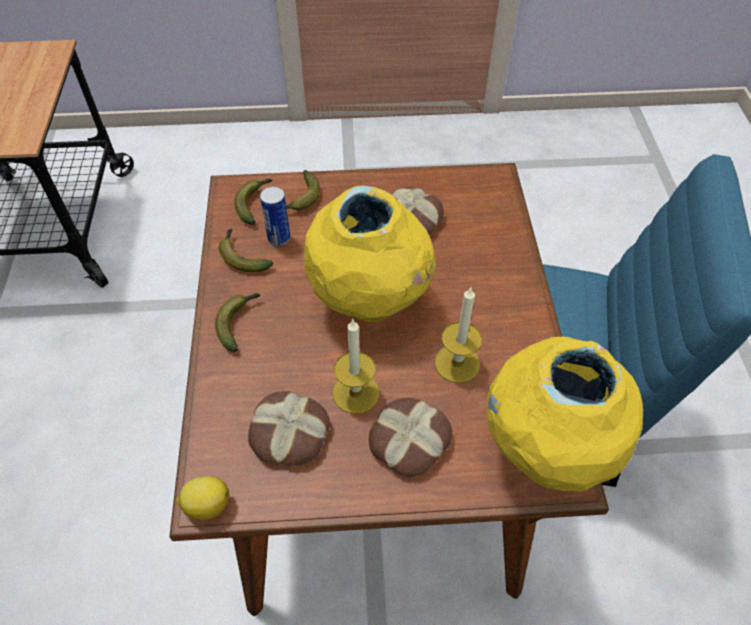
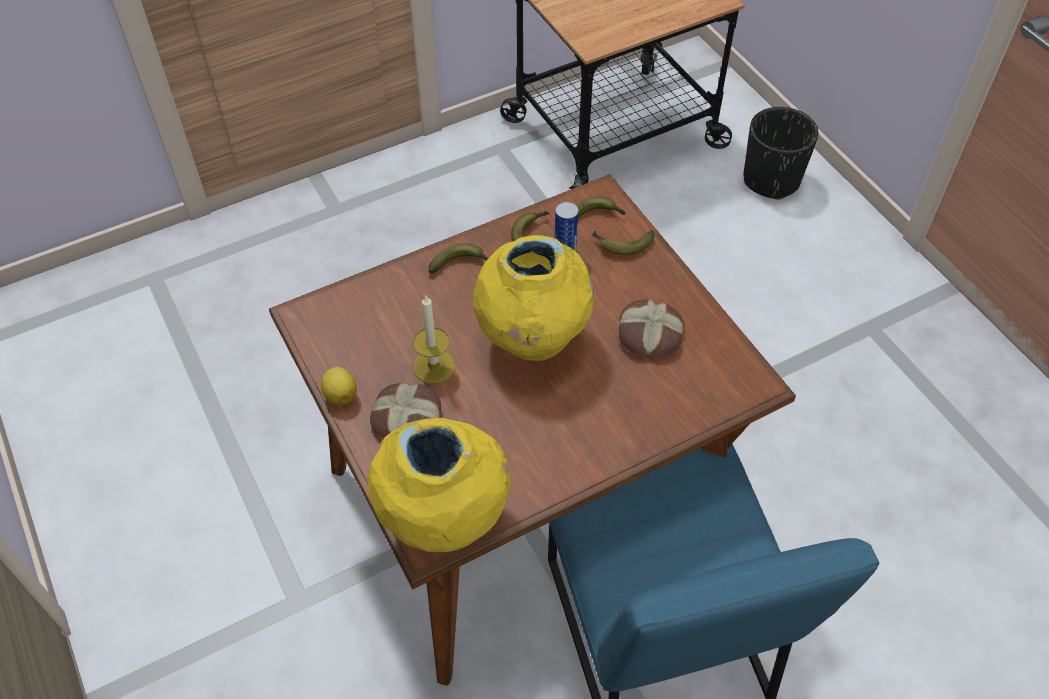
camera: 65 degrees right, 0 degrees up
lemon [176,476,230,520] -> lemon moved to [321,367,357,405]
bread [248,391,330,466] -> none
candle [435,287,482,383] -> none
none -> black planter [744,107,818,200]

